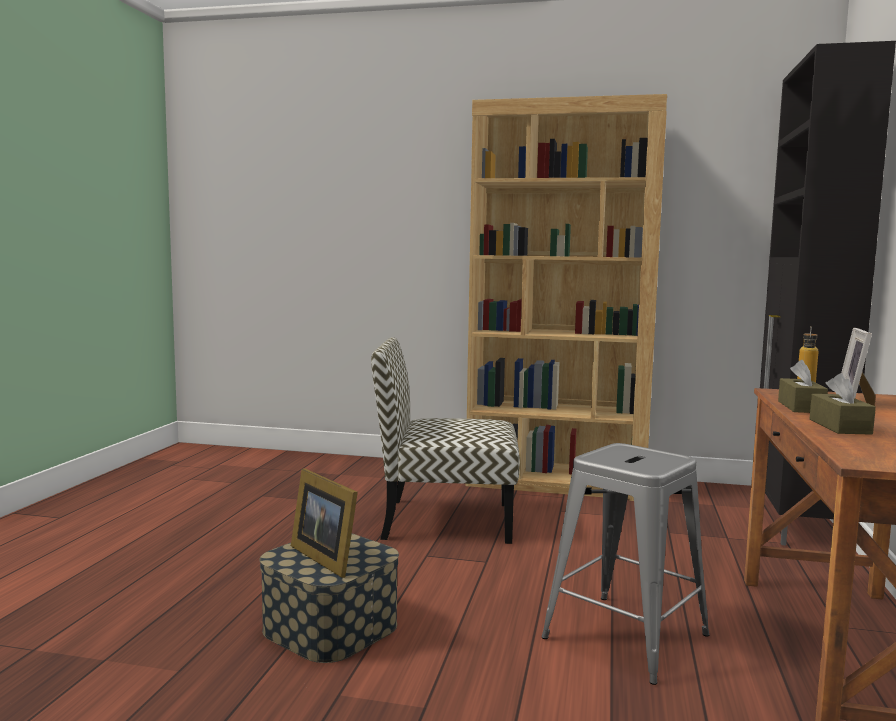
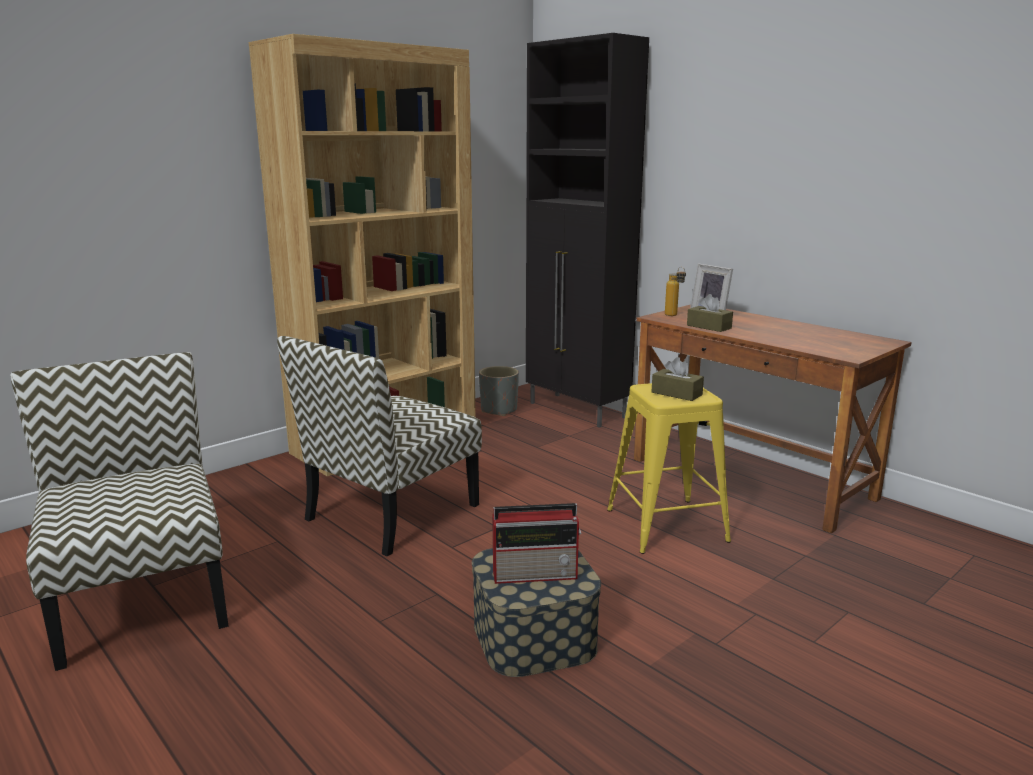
camera: 55 degrees left, 10 degrees up
picture frame [291,468,358,578] -> radio [492,503,581,584]
grey stool [541,443,710,685] -> yellow stool [607,383,731,554]
brown tissue box [810,373,876,435] -> brown tissue box moved to [651,357,704,401]
none -> chair [11,352,229,671]
none -> grey planter [479,366,519,416]

